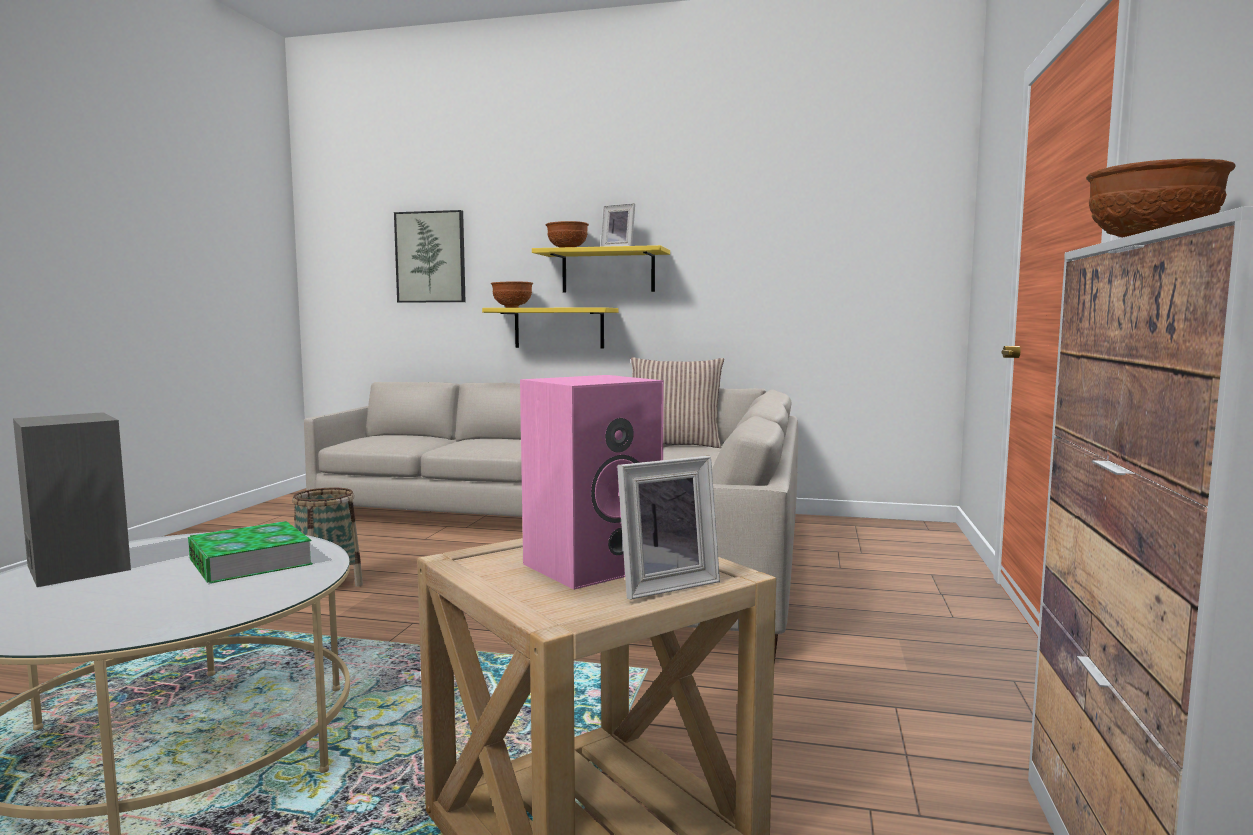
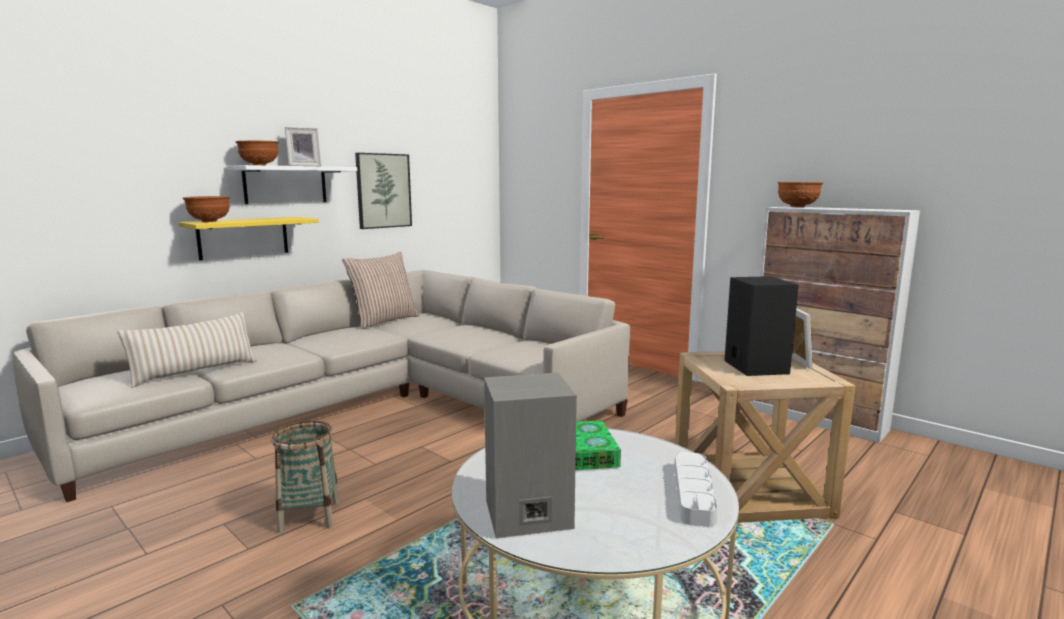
camera: 60 degrees left, 5 degrees up
picture [394,210,466,303] -> picture moved to [355,153,412,229]
pink speaker [520,375,664,590] -> black speaker [724,276,799,376]
yellow shelf [532,245,670,293] -> white shelf [226,165,357,204]
none -> beige pillow [117,312,257,388]
none -> grey tray [674,452,718,527]

